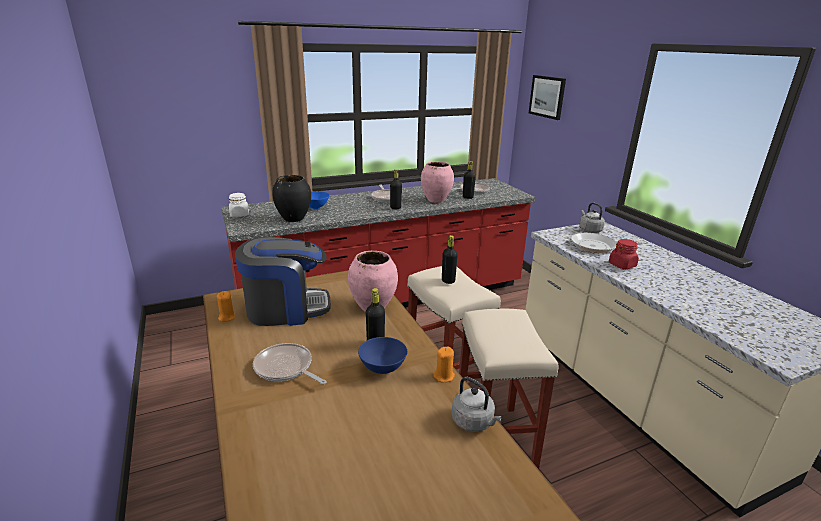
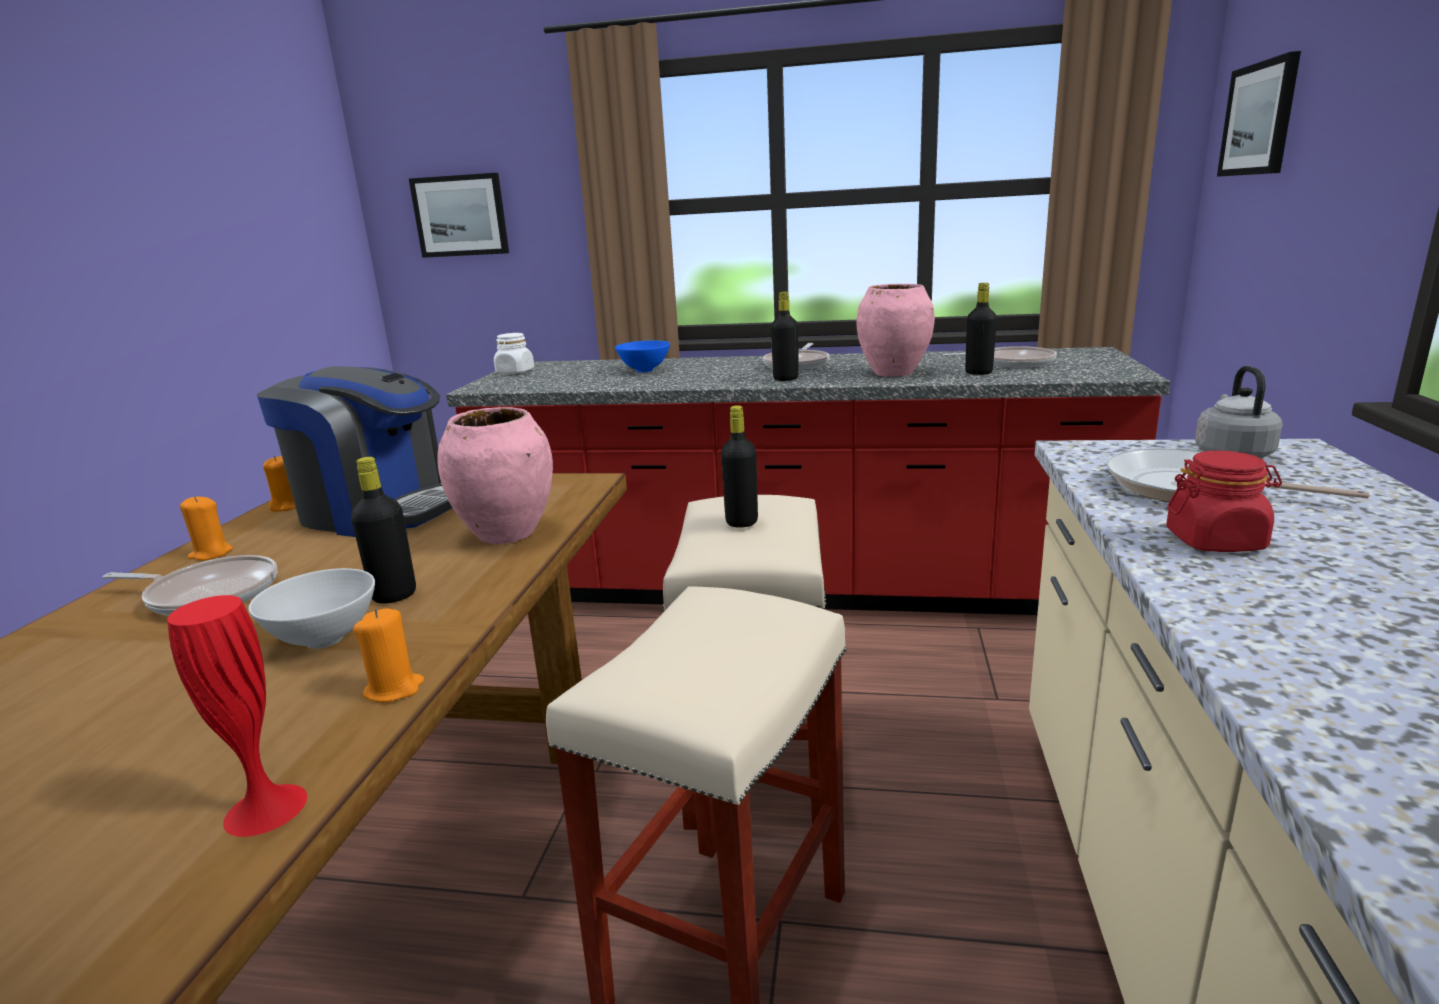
camera: 35 degrees right, 5 degrees down
frying pan [253,343,326,384] -> frying pan turned 120 degrees clockwise [103,555,277,616]
black vase [272,175,311,222] -> none
blue bowl [358,337,407,374] -> white bowl [248,568,375,649]
grey kettle [452,377,502,432] -> red vase [167,595,307,837]
none -> orange candle [180,496,233,561]
none -> picture [409,173,509,258]

